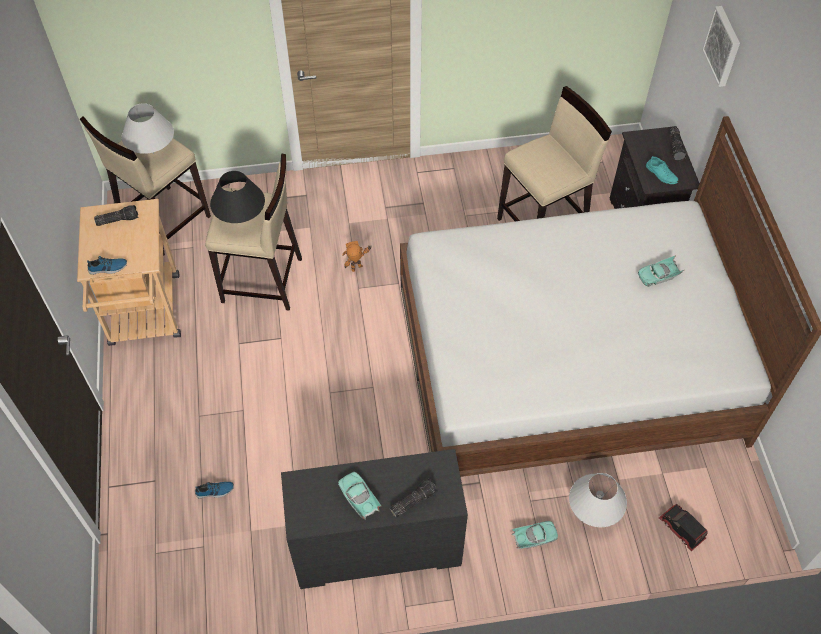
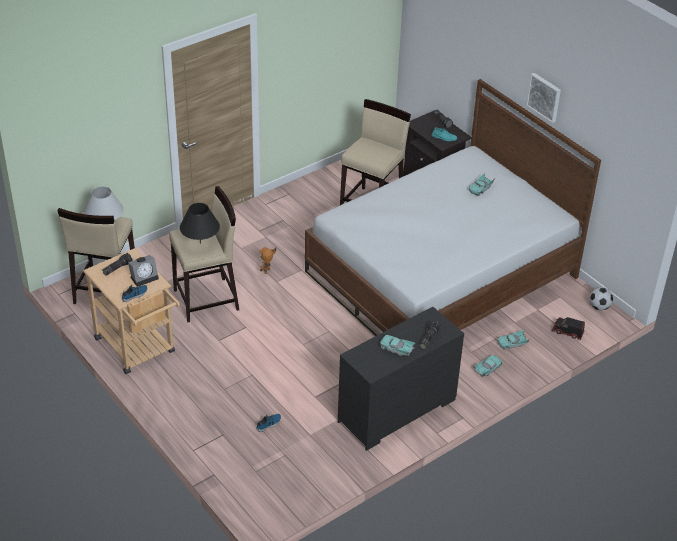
camera: 30 degrees left, 15 degrees down
white table lamp [569,473,627,527] -> turquoise toy car [497,330,530,350]
picture [702,6,740,87] -> picture moved to [526,73,561,123]
none -> alarm clock [128,255,159,287]
none -> football [589,287,613,310]

